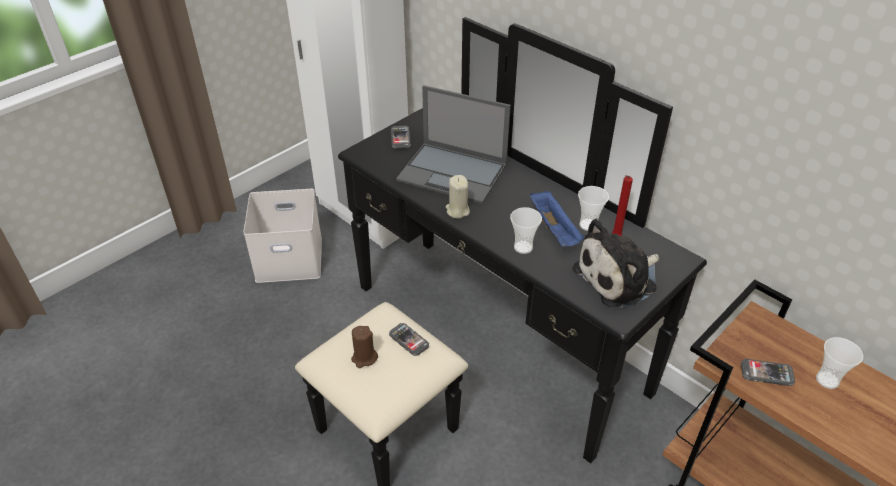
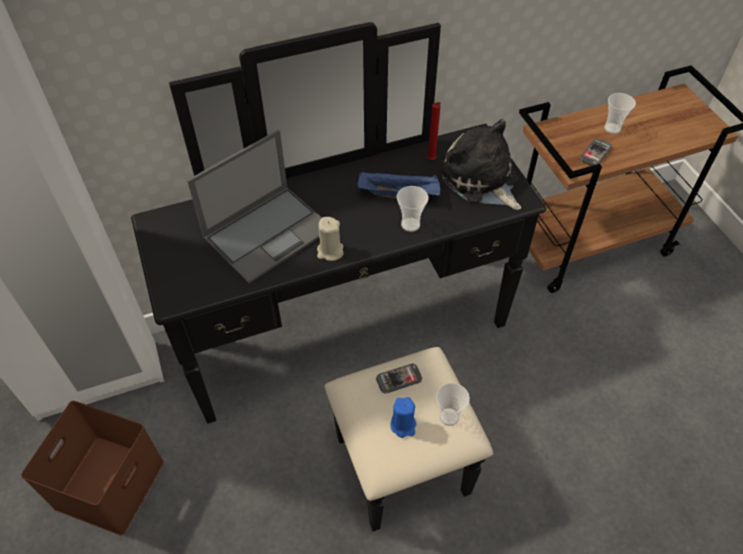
camera: 65 degrees left, 10 degrees up
white storage box [243,189,322,283] -> brown storage box [21,401,164,536]
brown candle [351,326,378,368] -> blue candle [390,397,416,438]
phone [391,126,411,149] -> none
plush toy [572,219,659,309] -> plush toy turned 150 degrees clockwise [441,119,521,210]
cup [578,186,609,231] -> cup moved to [436,383,470,426]

